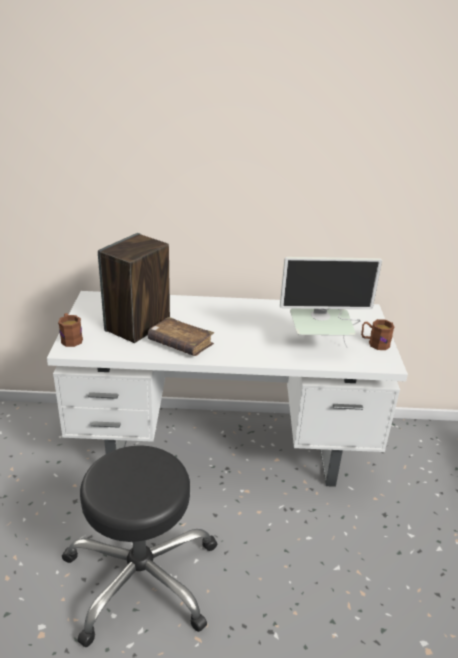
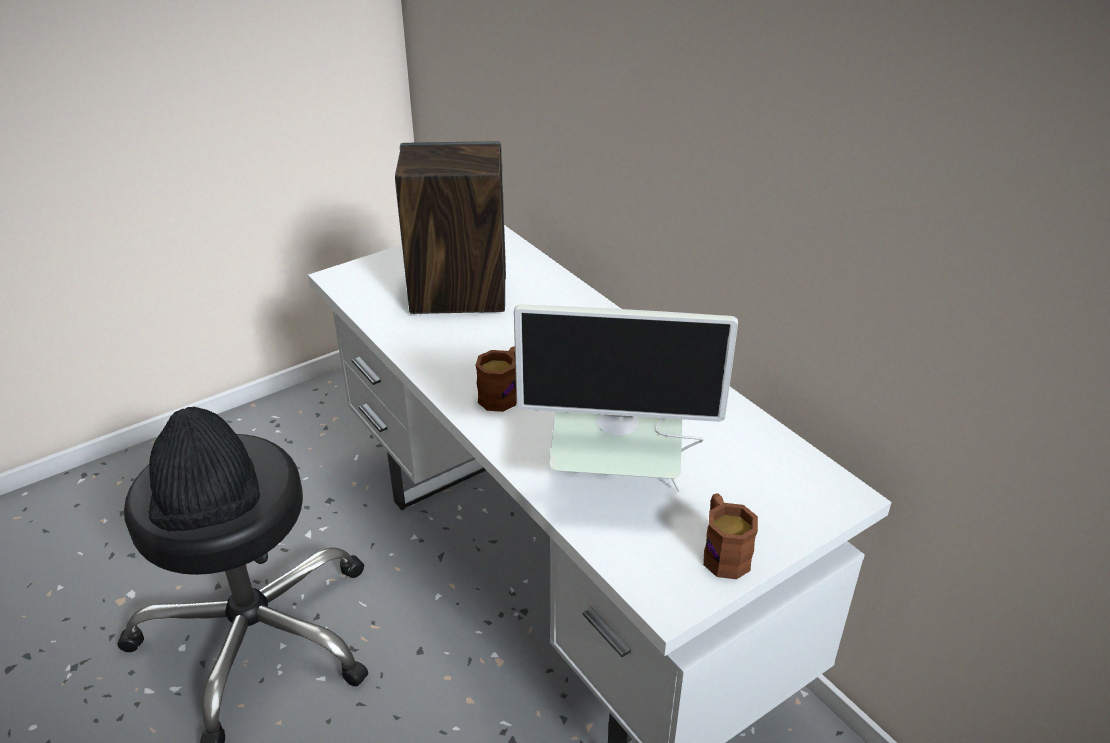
camera: 55 degrees right, 5 degrees up
brown mug [58,313,83,347] -> brown mug moved to [475,347,517,412]
brown book [148,317,214,356] -> none
monitor [280,257,382,348] -> monitor turned 45 degrees counterclockwise [514,304,738,492]
none -> black hat [148,407,260,532]

